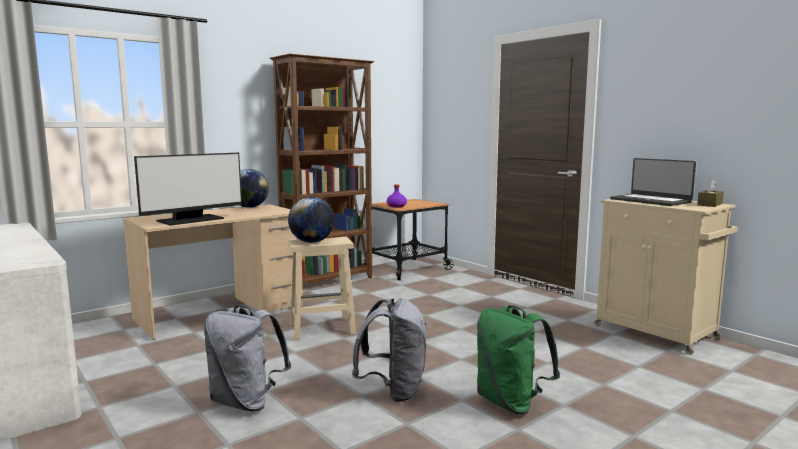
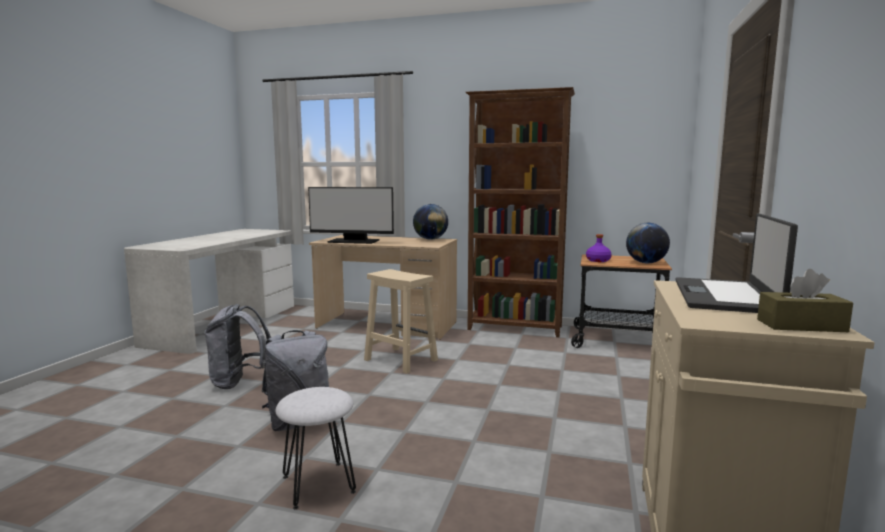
camera: 55 degrees right, 0 degrees up
globe [288,197,334,243] -> globe moved to [626,223,670,263]
green backpack [477,306,560,415] -> white stool [275,387,356,509]

